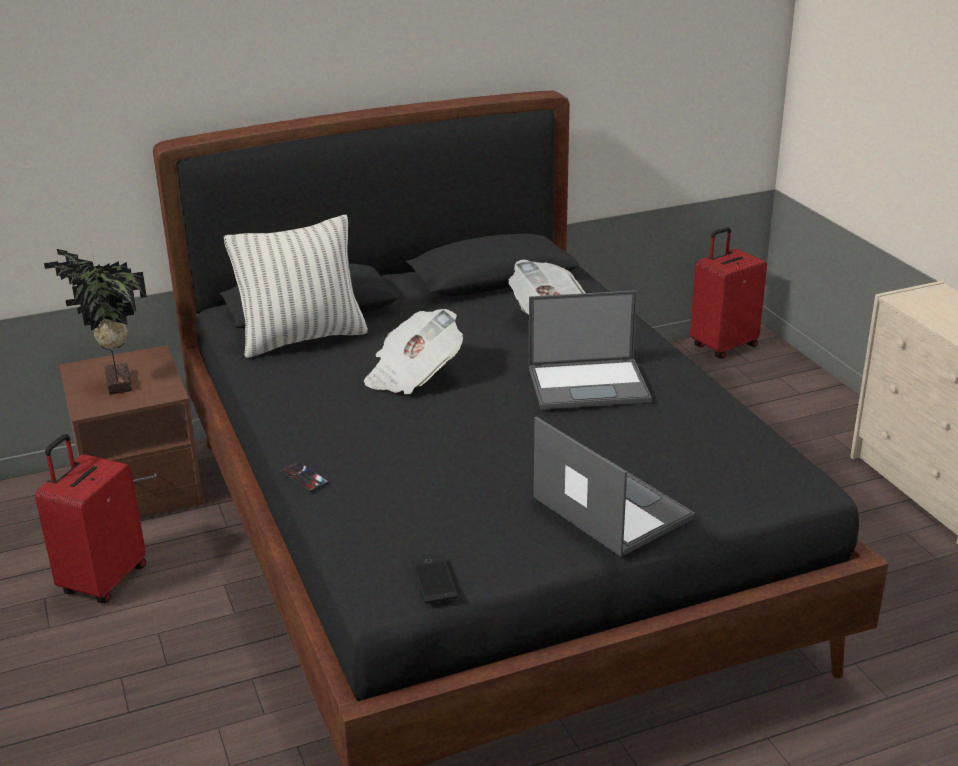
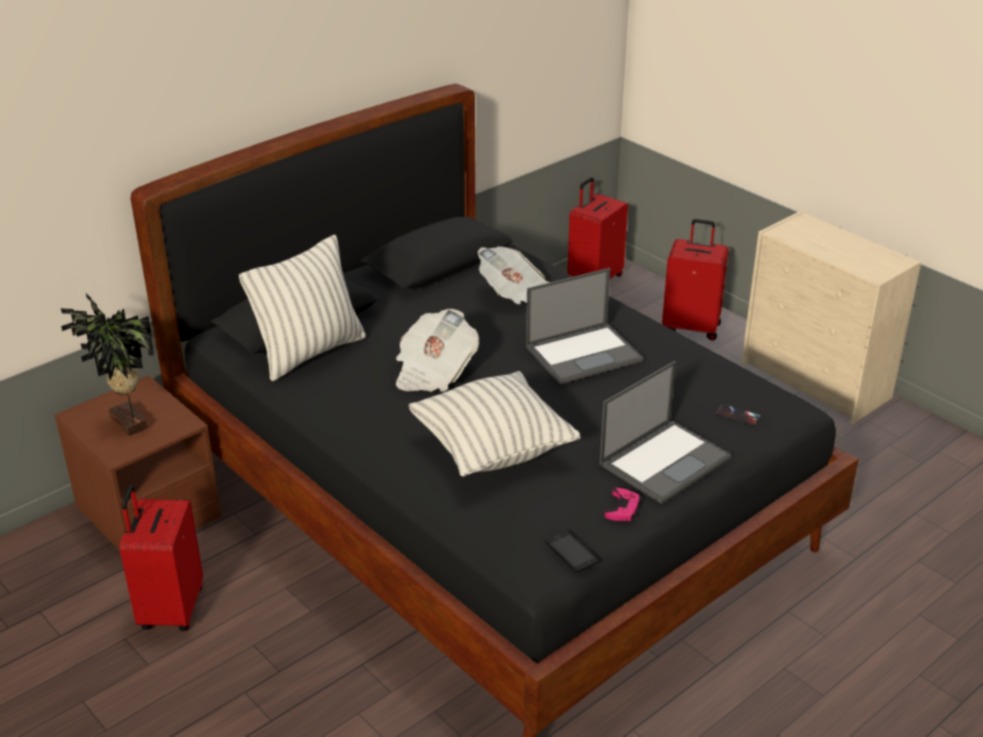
camera: 20 degrees left, 5 degrees up
phone [280,462,329,492] -> phone moved to [715,404,761,426]
laptop [534,417,695,557] -> laptop turned 105 degrees clockwise [599,361,731,504]
none -> pillow [408,371,581,477]
none -> pink game controller [604,488,641,521]
none -> red suitcase [662,219,729,340]

